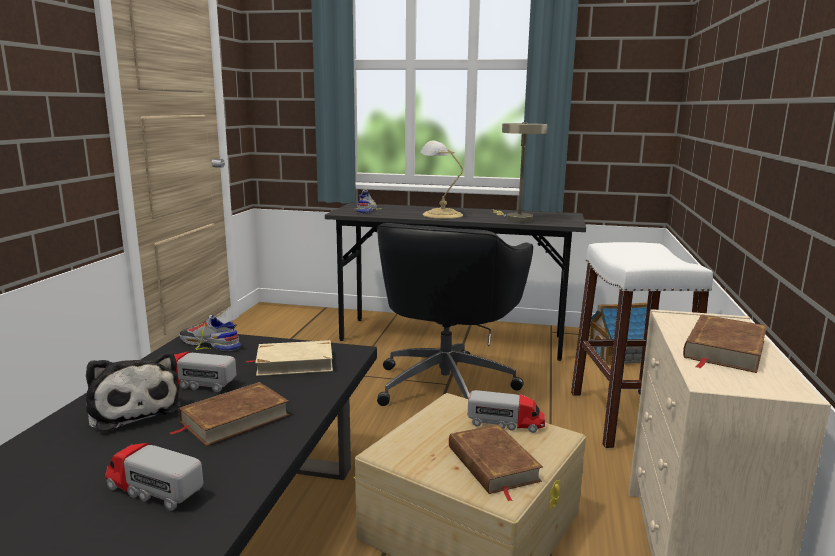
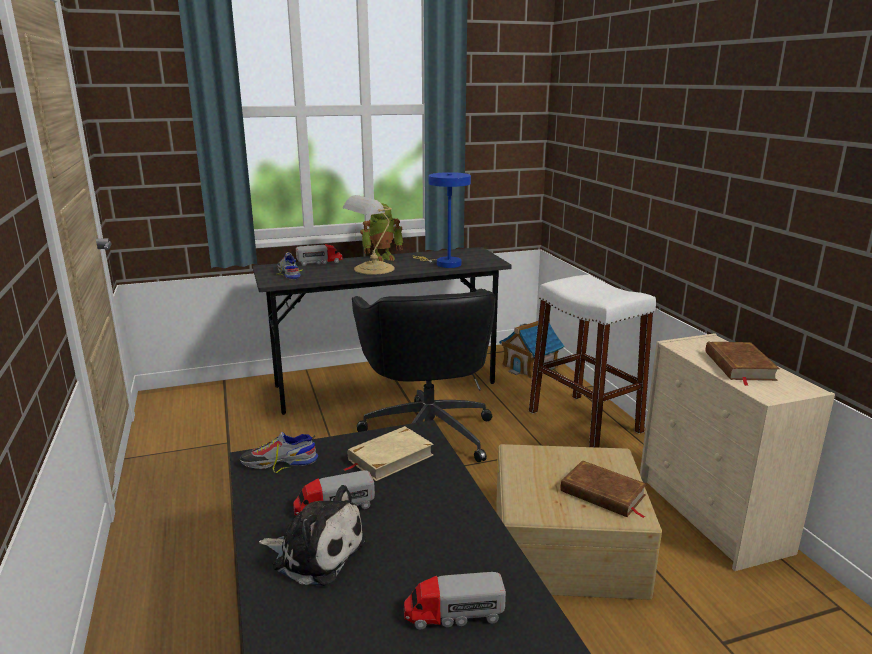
camera: 30 degrees left, 5 degrees up
brown book [170,382,289,446] -> none
toy truck [468,390,545,433] -> toy truck moved to [296,244,343,266]
beige table lamp [493,122,548,223] -> blue table lamp [412,172,471,268]
none -> toy robot [360,203,403,261]

